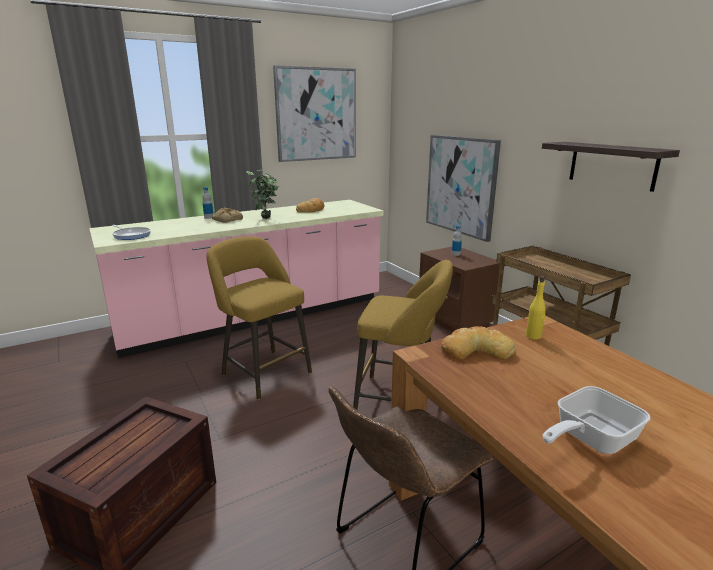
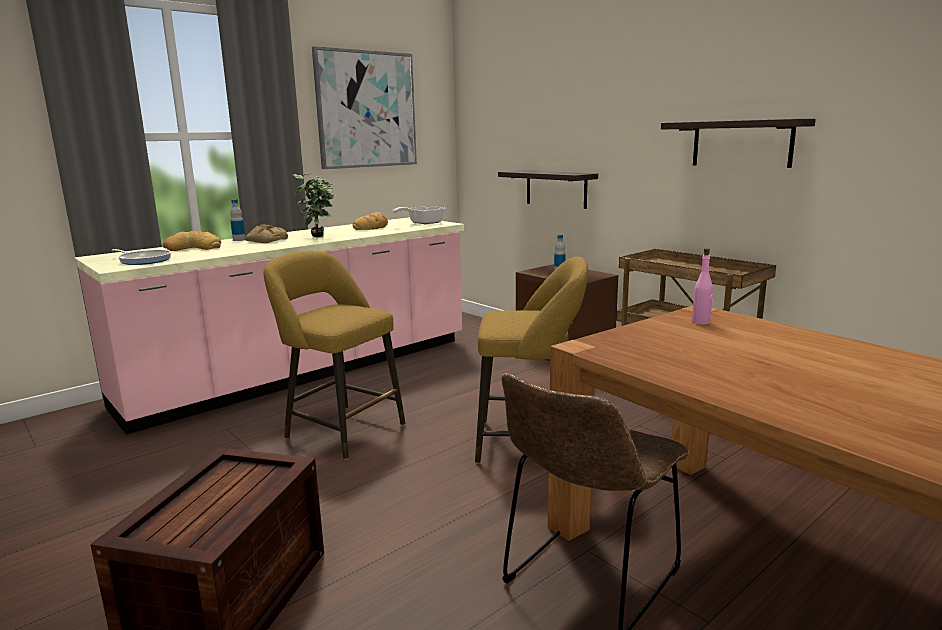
camera: 10 degrees left, 5 degrees down
picture [426,135,501,242] -> shelf [498,170,598,209]
bread [441,326,516,360] -> bread moved to [162,231,221,251]
yellow bottle [526,276,546,339] -> pink bottle [692,248,713,325]
frying pan [542,386,651,454] -> frying pan moved to [392,206,445,224]

